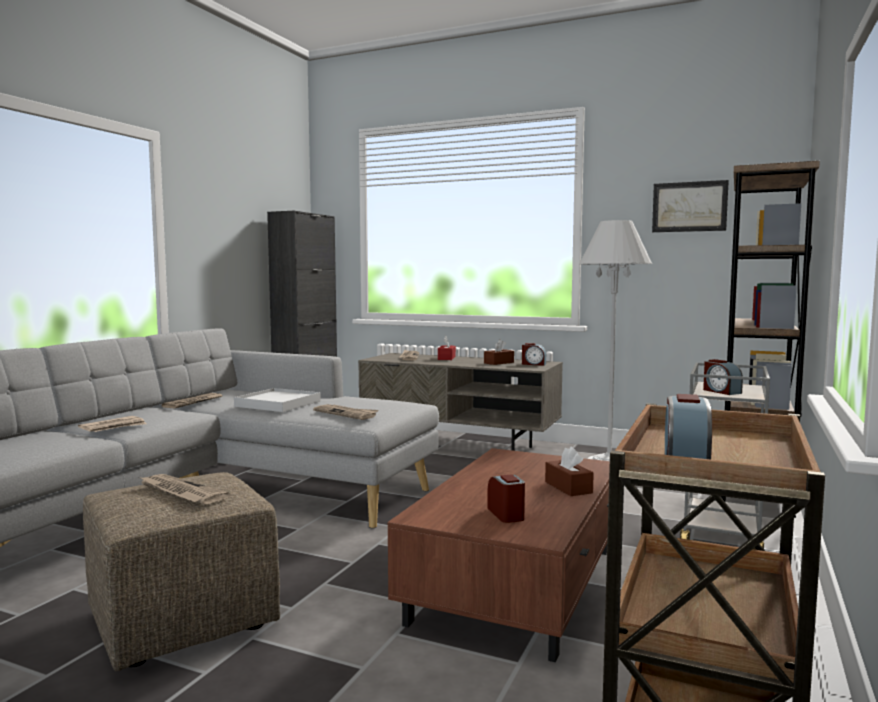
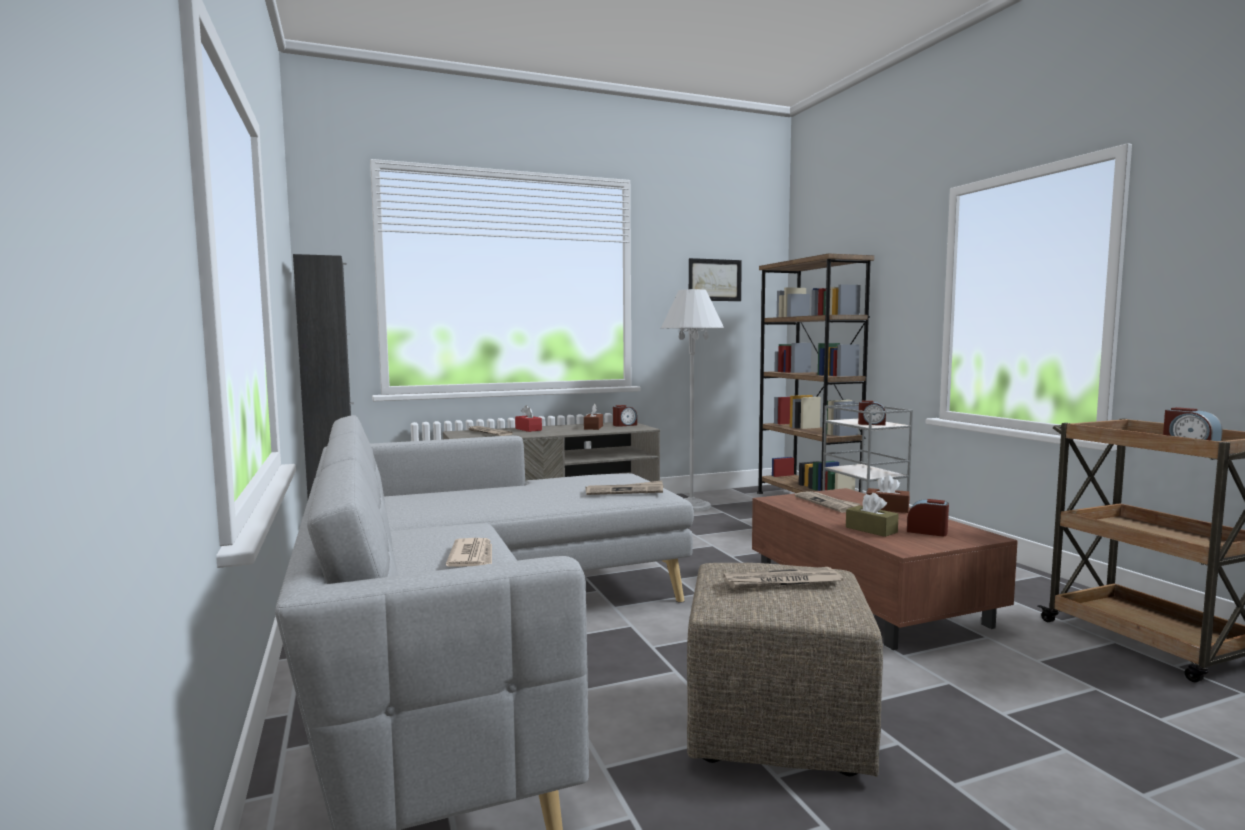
camera: 45 degrees left, 0 degrees up
newspaper [162,393,223,408] -> newspaper moved to [795,491,860,513]
white tray [234,388,321,412] -> none
none -> brown tissue box [846,493,899,537]

